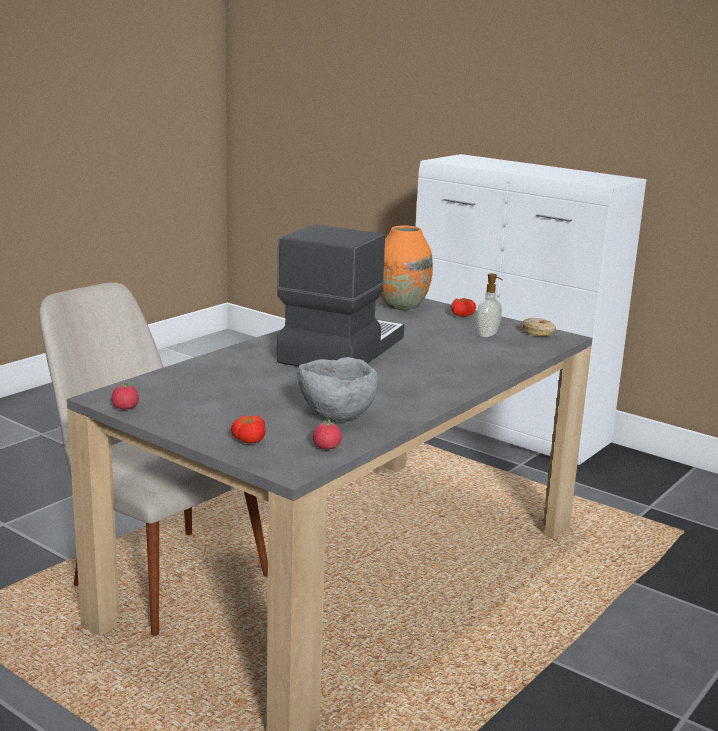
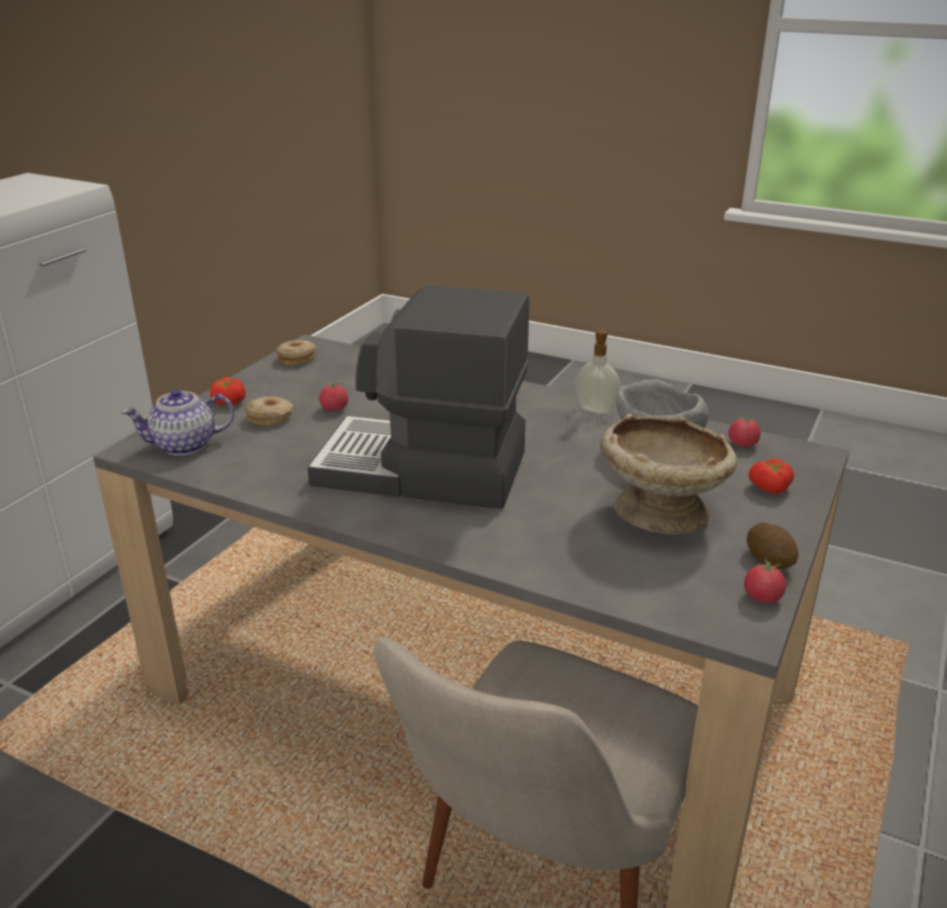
camera: 100 degrees left, 10 degrees up
orange vase [380,225,433,310] -> teapot [121,388,235,456]
soap dispenser [476,274,503,337] -> soap dispenser moved to [575,329,620,414]
none -> donut [245,396,293,426]
none -> tomato [319,381,348,411]
none -> beige bowl [600,413,737,534]
none -> potato [747,523,798,569]

